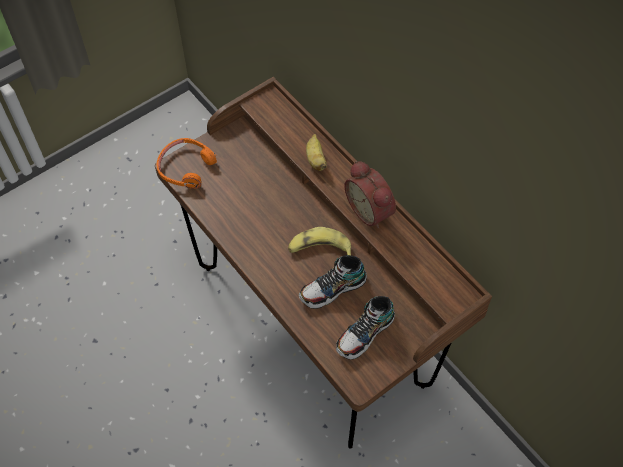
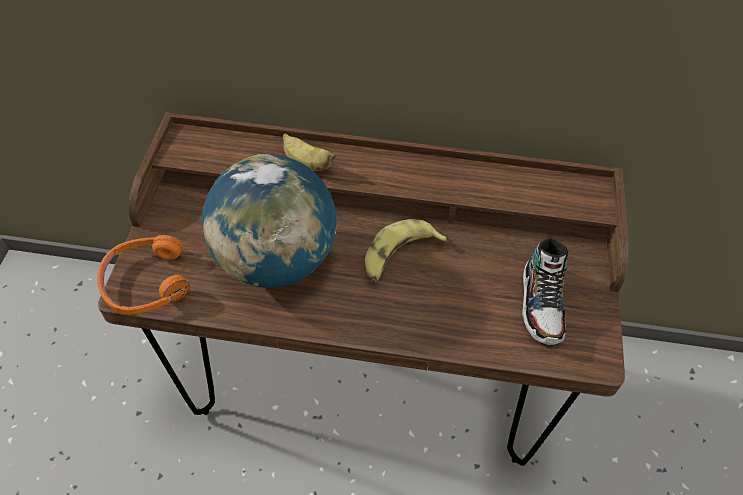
camera: 45 degrees left, 5 degrees down
shoe [299,255,367,309] -> none
alarm clock [344,161,396,228] -> none
none -> globe [202,154,337,288]

